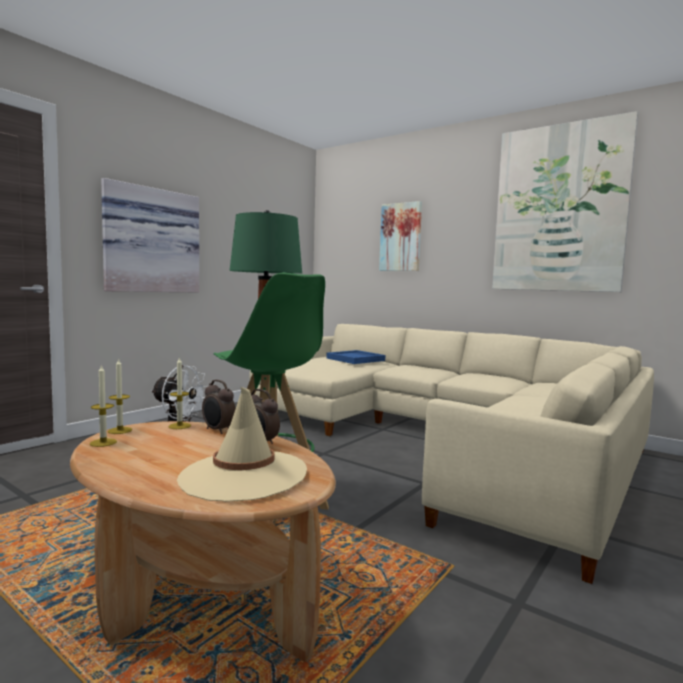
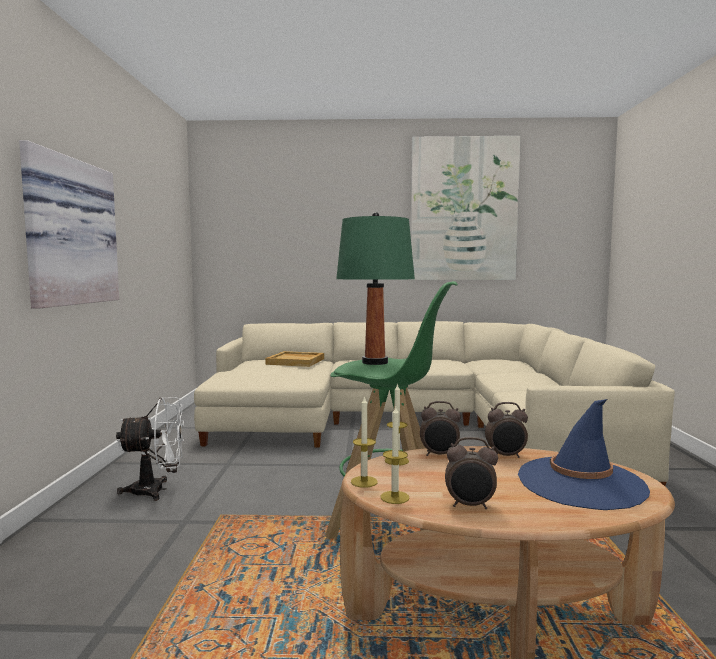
camera: 35 degrees left, 0 degrees up
beige hat [177,387,307,502] -> blue hat [518,399,650,510]
blue tray [326,350,385,364] -> beige tray [265,351,324,367]
picture [379,201,422,271] -> none
none -> alarm clock [445,437,498,509]

